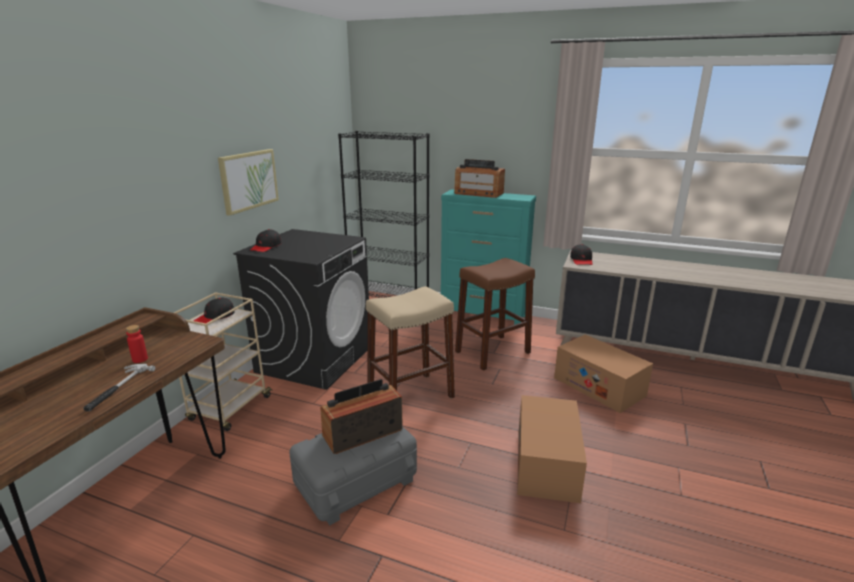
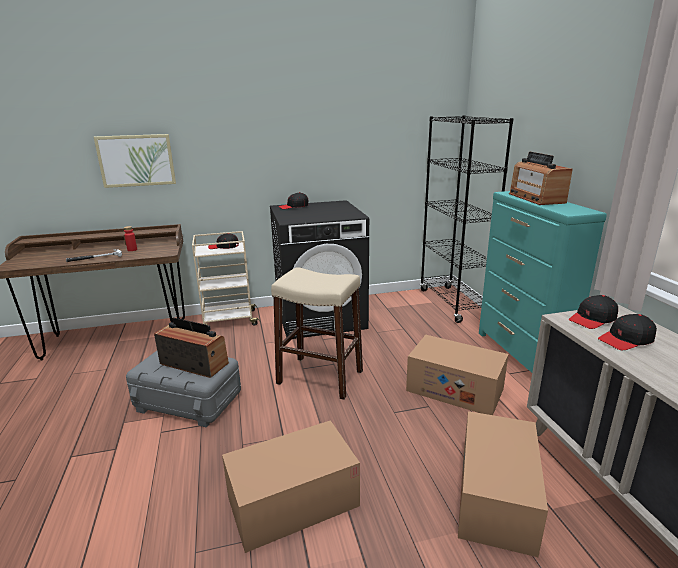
camera: 55 degrees right, 0 degrees up
picture [218,149,279,216] -> picture moved to [94,134,176,188]
brown stool [455,258,535,371] -> cardboard box [406,335,508,415]
none -> black cap [598,314,657,350]

